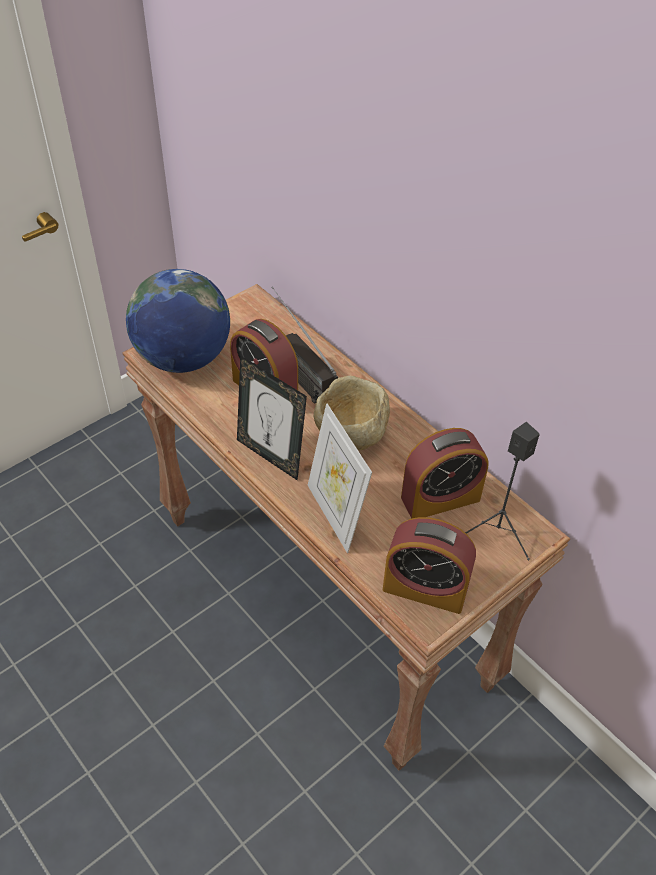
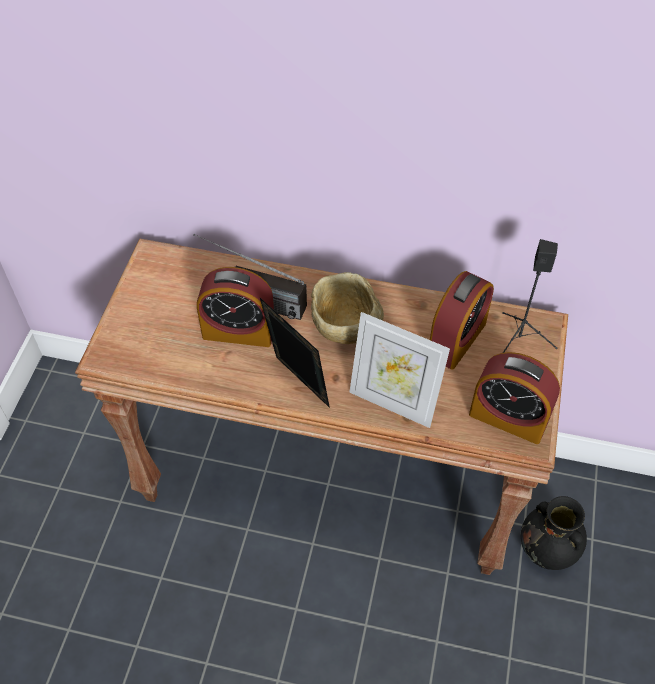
camera: 35 degrees left, 5 degrees up
globe [126,269,230,373] -> none
picture frame [237,355,307,480] -> picture frame turned 135 degrees counterclockwise [260,298,330,408]
alarm clock [383,517,476,614] -> alarm clock turned 45 degrees clockwise [469,352,560,444]
none -> black vase [521,496,587,570]

